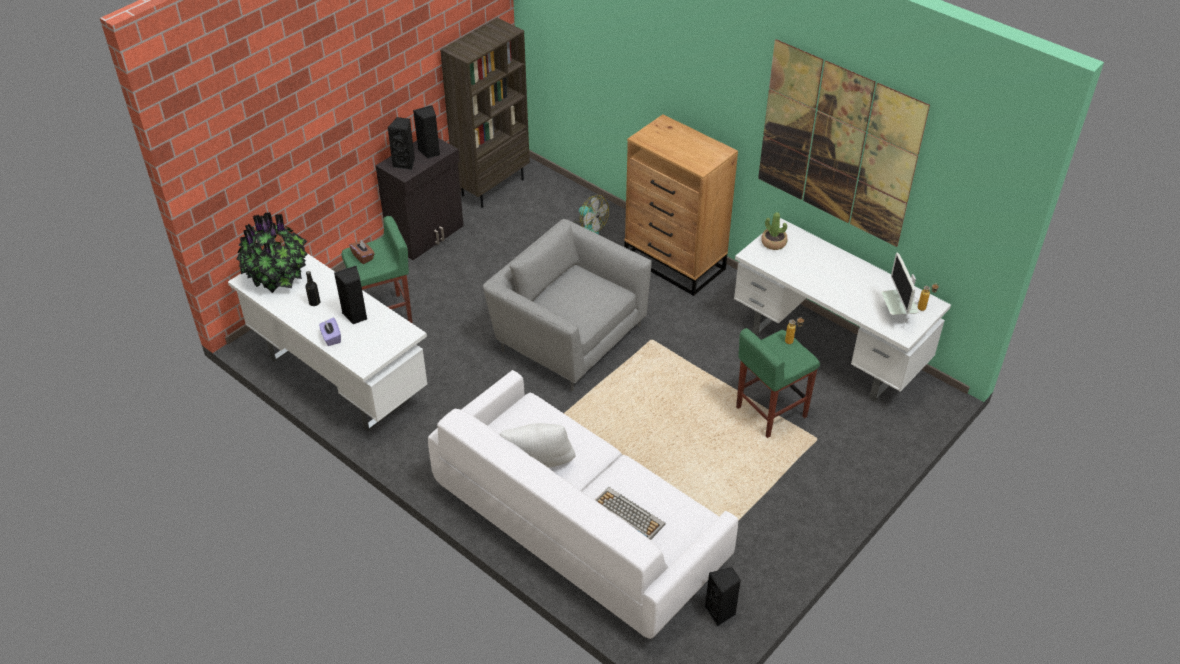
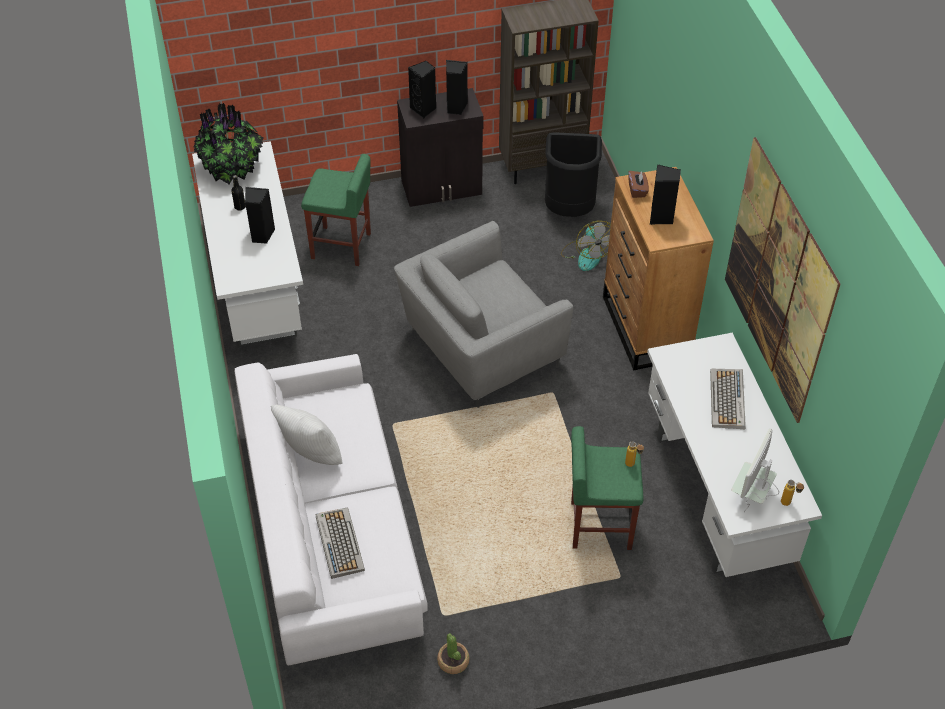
camera: 35 degrees right, 5 degrees up
purple tissue box [319,317,341,346] -> none
brown tissue box [349,240,375,264] -> brown tissue box moved to [628,171,649,198]
grey armchair [483,219,652,391] -> grey armchair turned 105 degrees counterclockwise [394,221,573,408]
black speaker [705,567,741,626] -> black speaker moved to [650,164,681,225]
potted plant [761,212,788,250] -> potted plant moved to [437,633,470,674]
none -> black trash can [545,132,602,217]
none -> keyboard [710,369,746,429]

